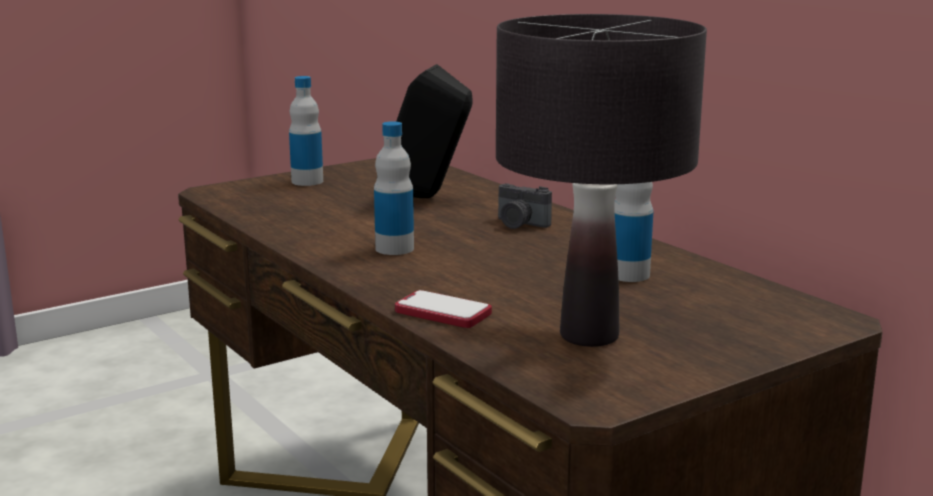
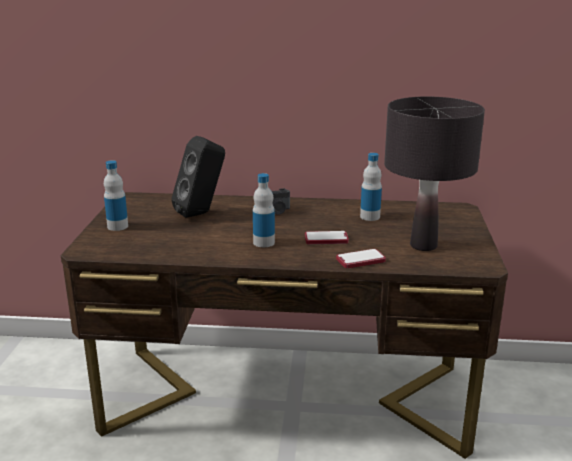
camera: 50 degrees left, 5 degrees up
none -> phone [305,231,349,244]

